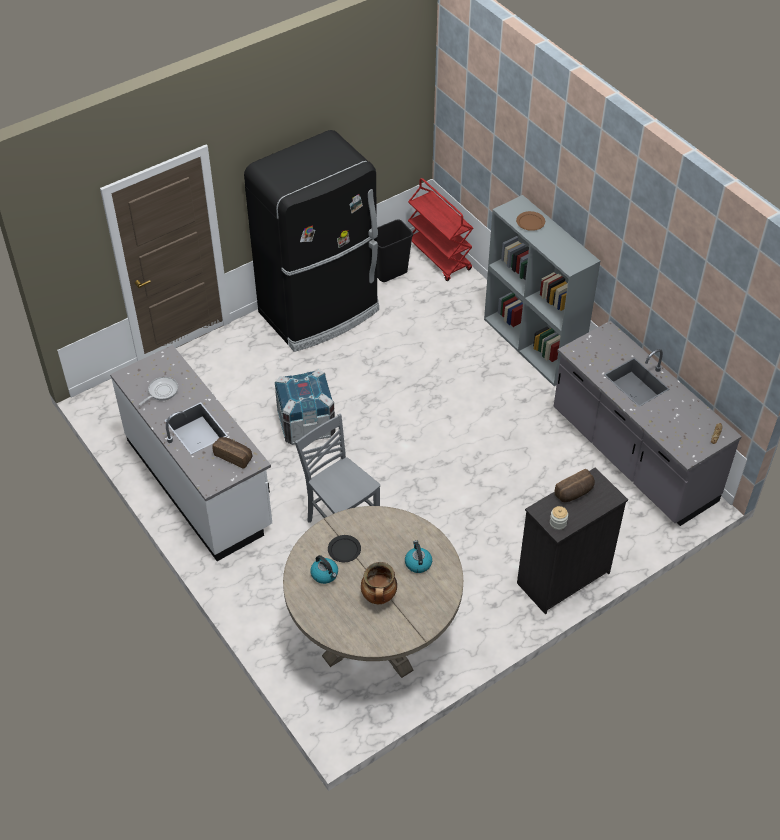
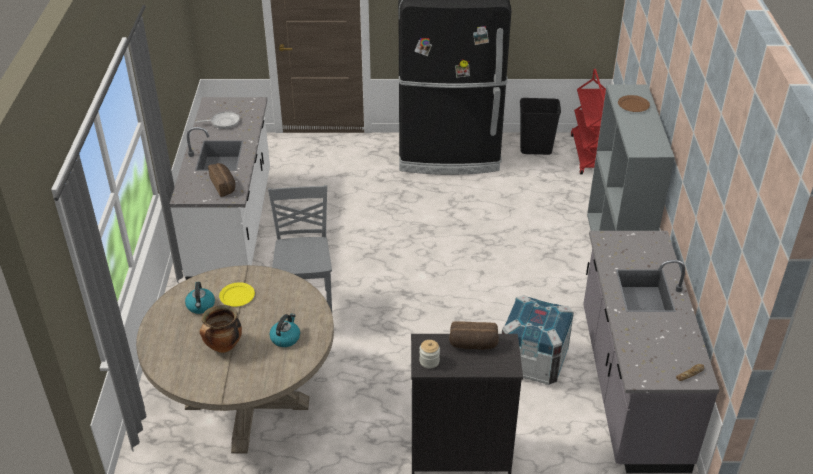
camera: 35 degrees right, 10 degrees down
crate [275,370,336,445] -> crate moved to [502,295,574,385]
black plate [328,535,361,562] -> yellow plate [219,282,255,307]

